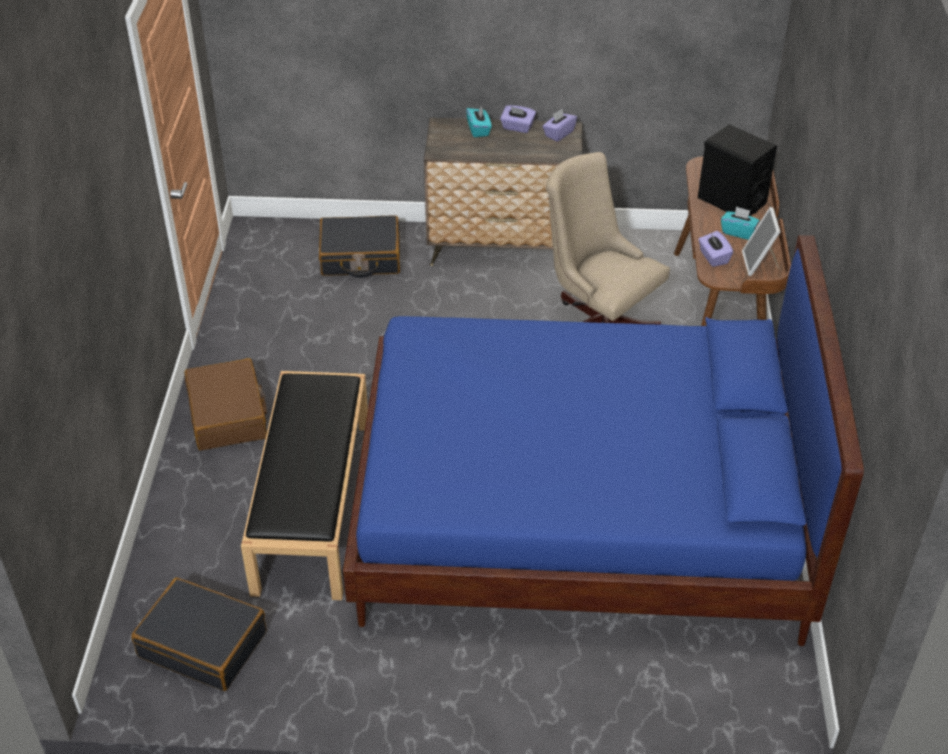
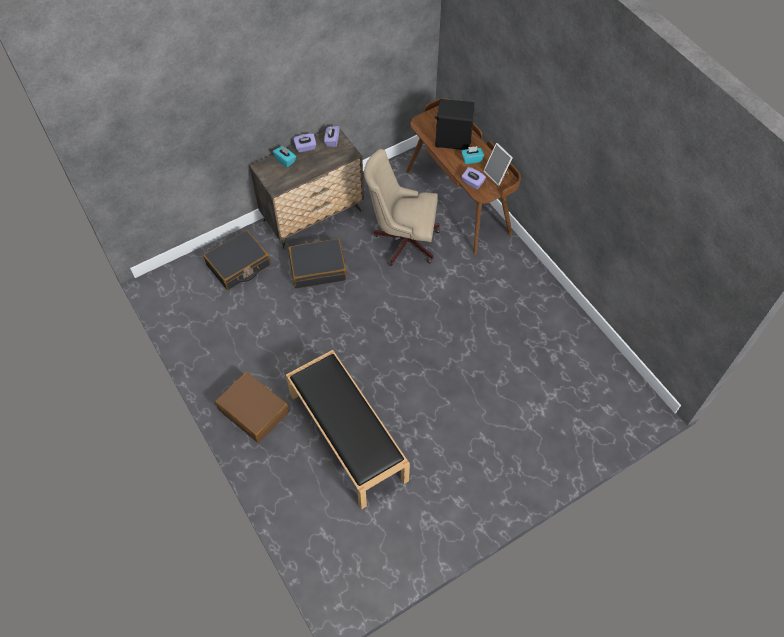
camera: 35 degrees left, 15 degrees up
black suitcase [131,578,266,691] -> black suitcase moved to [288,238,346,288]
blue bed [343,235,864,646] -> none

